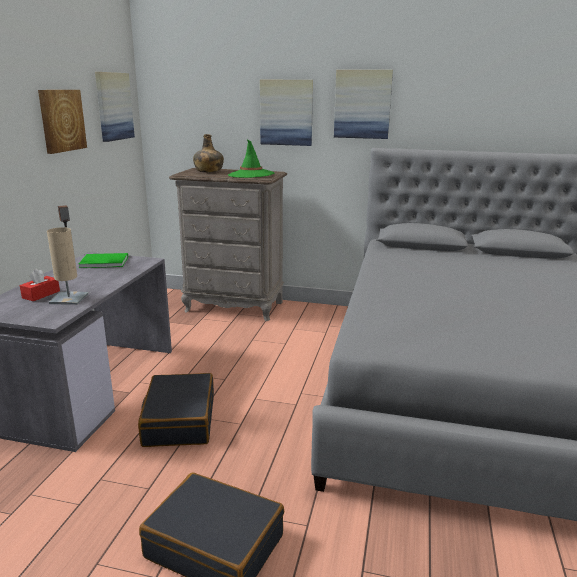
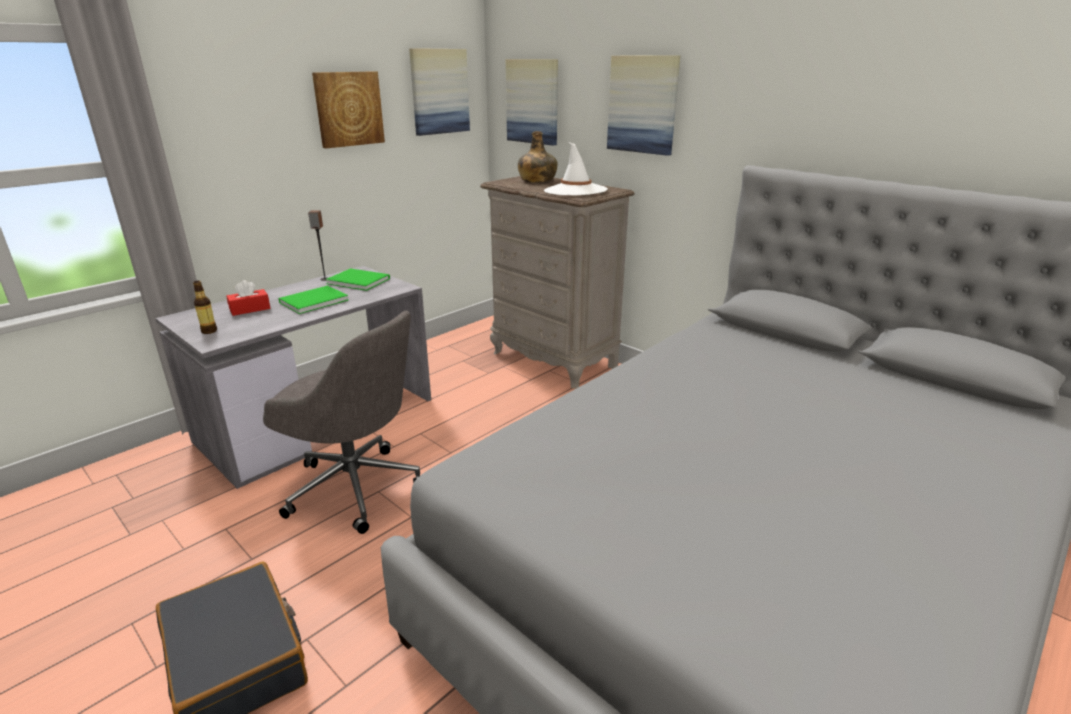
camera: 30 degrees right, 5 degrees up
beige table lamp [47,227,88,305] -> none
black suitcase [138,373,214,447] -> grey office chair [263,311,420,534]
green hat [228,140,274,178] -> white hat [544,142,608,195]
picture [334,70,393,139] -> picture moved to [506,59,558,146]
none -> bottle [193,281,217,334]
none -> green book [279,286,348,314]

